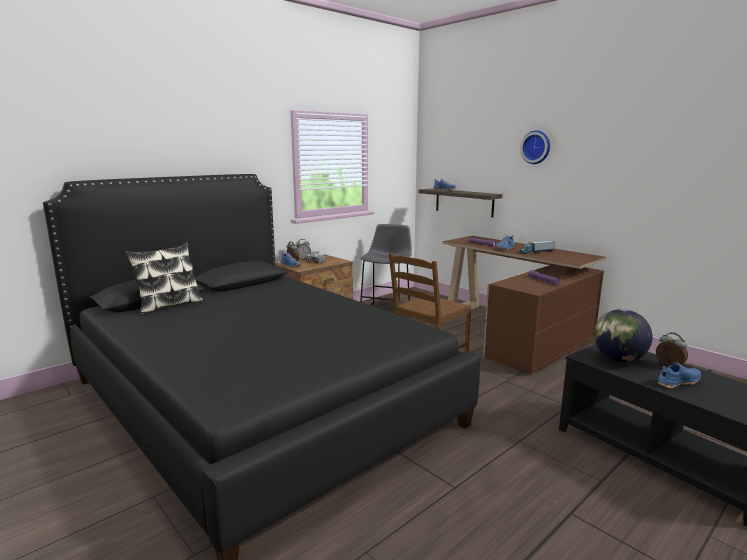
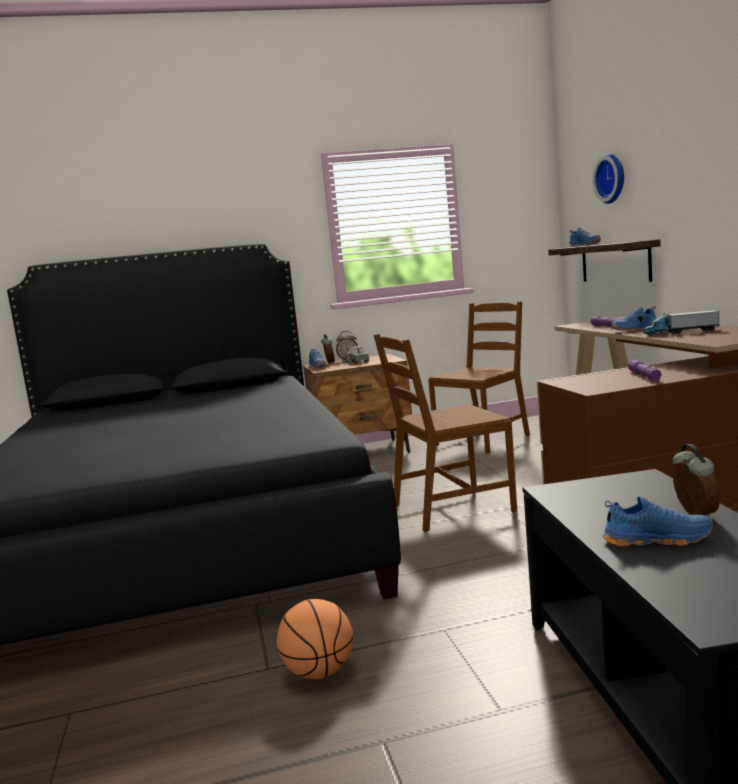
camera: 30 degrees right, 5 degrees down
pillow [125,242,203,315] -> none
grey stool [360,224,412,316] -> brown chair [428,302,530,453]
wall clock [520,130,550,164] -> wall clock moved to [593,153,624,204]
globe [594,309,653,362] -> none
none -> basketball [277,599,353,679]

